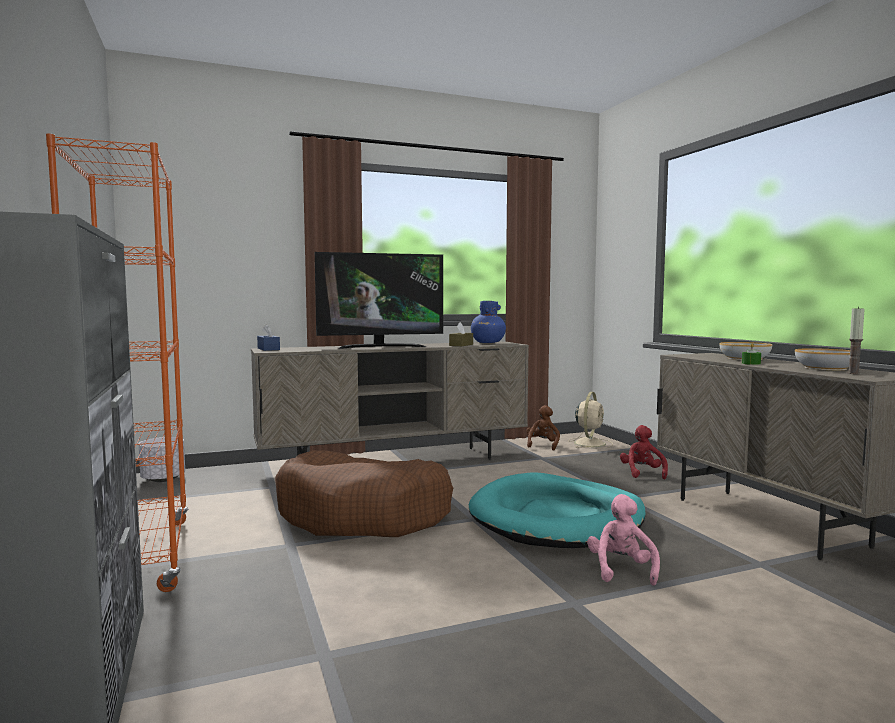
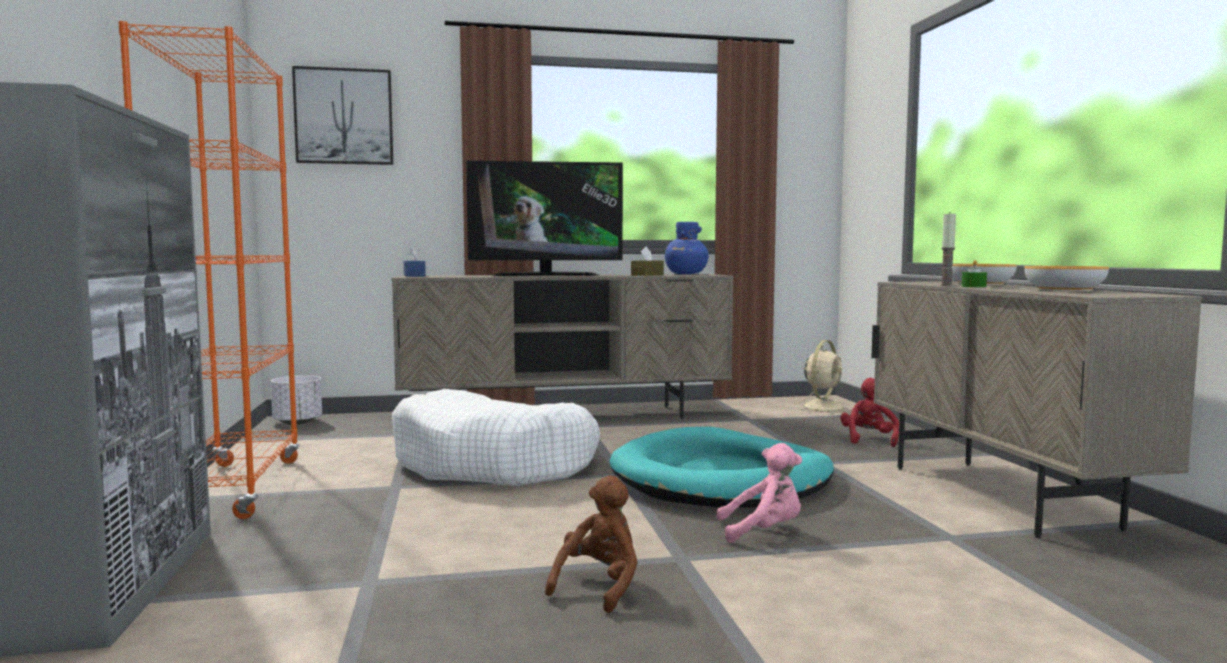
camera: 10 degrees right, 0 degrees up
brown dog bed [275,450,453,537] -> white dog bed [392,389,600,486]
brown plush toy [526,405,560,451] -> brown plush toy moved to [545,475,637,613]
pink plush toy [587,494,660,586] -> pink plush toy turned 75 degrees clockwise [717,443,802,543]
candle [847,306,865,374] -> candle moved to [940,213,956,286]
none -> picture [292,66,393,165]

